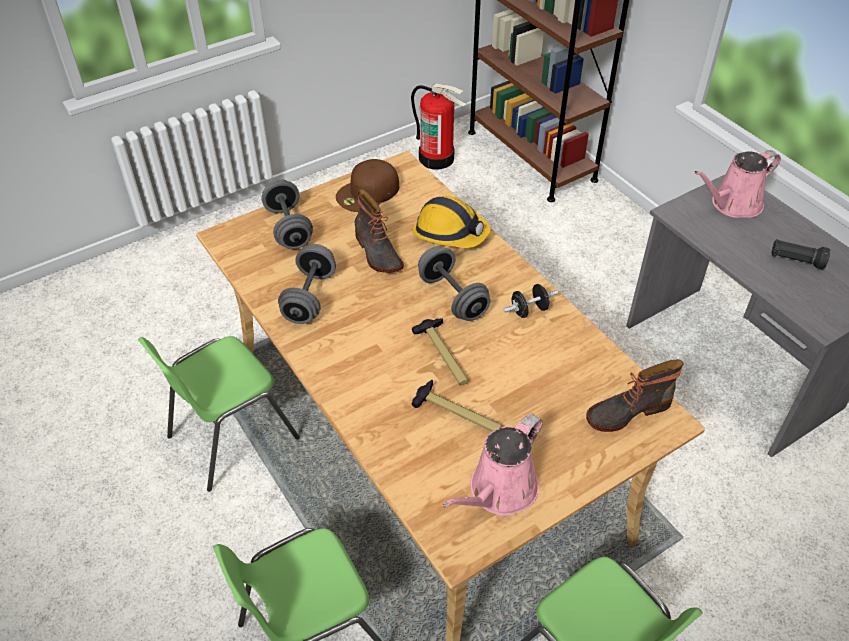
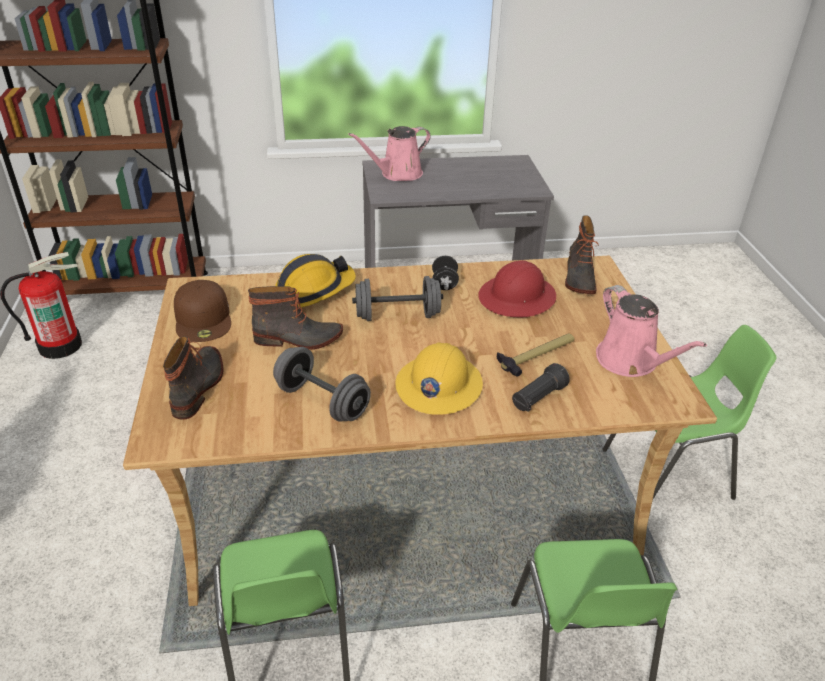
camera: 65 degrees left, 10 degrees down
grey dumbbell [261,179,313,249] -> boot [163,336,223,419]
hammer [412,319,469,385] -> none
pink watering can [694,150,781,218] -> pink watering can turned 60 degrees clockwise [348,126,431,181]
black flashlight [772,239,830,269] -> black flashlight moved to [512,363,570,412]
none -> yellow hard hat [395,343,483,415]
none -> red hard hat [478,260,556,317]

